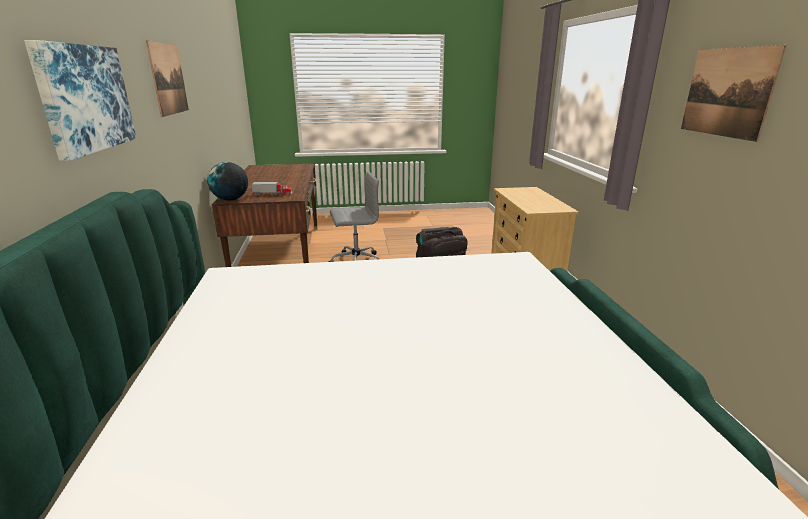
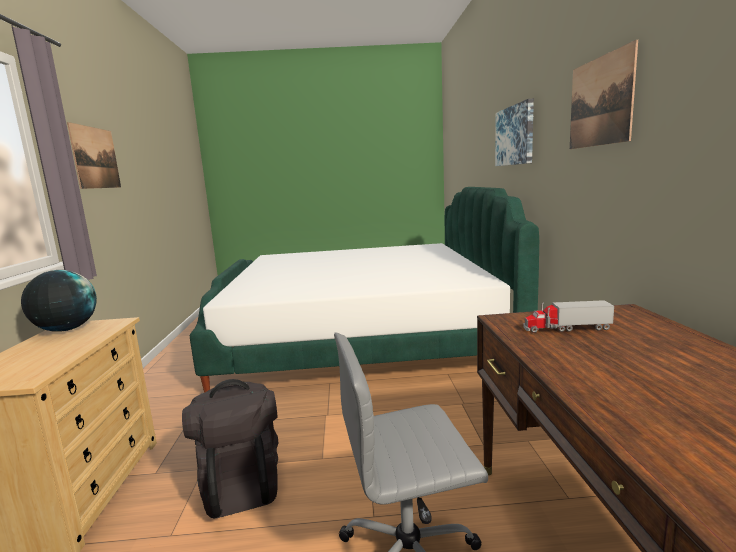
camera: 175 degrees left, 10 degrees down
globe [207,162,248,201] -> globe moved to [21,270,97,332]

